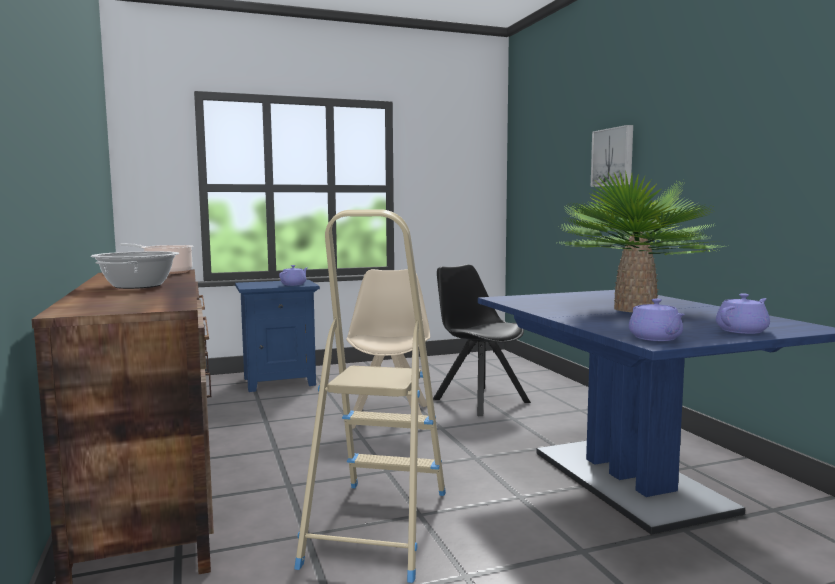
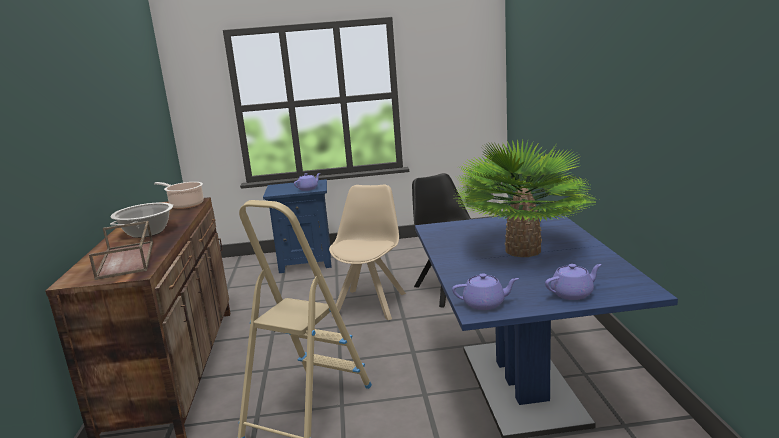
camera: 15 degrees right, 10 degrees up
picture [591,125,633,187] -> none
purple teapot [629,299,685,341] -> purple teapot turned 90 degrees counterclockwise [452,273,519,310]
none -> brown tray [89,221,153,280]

